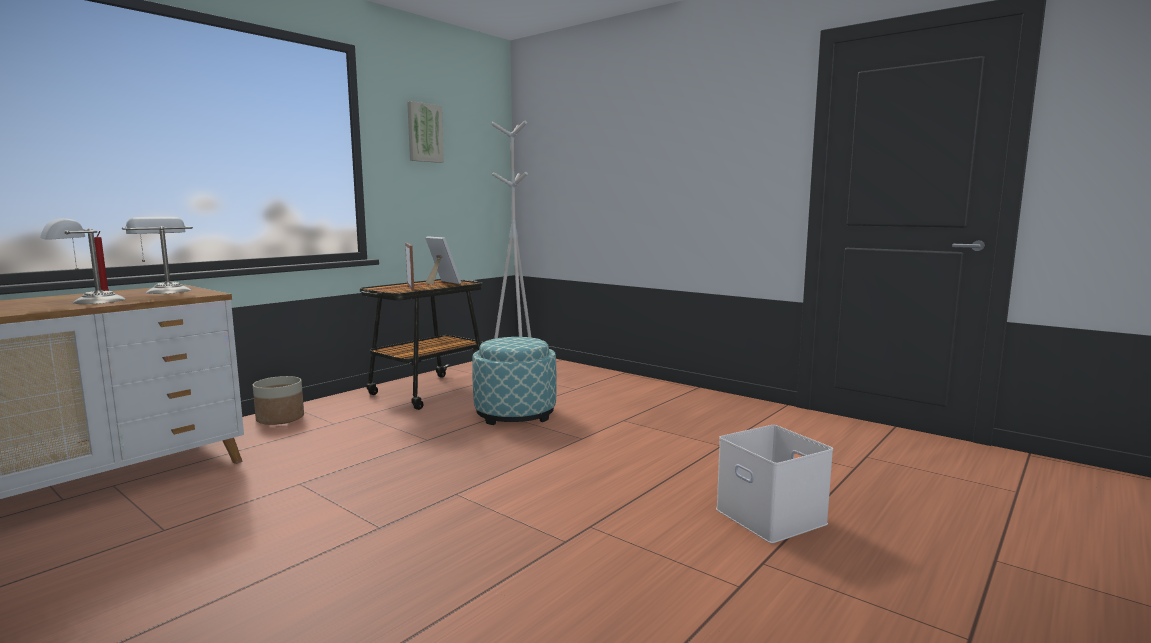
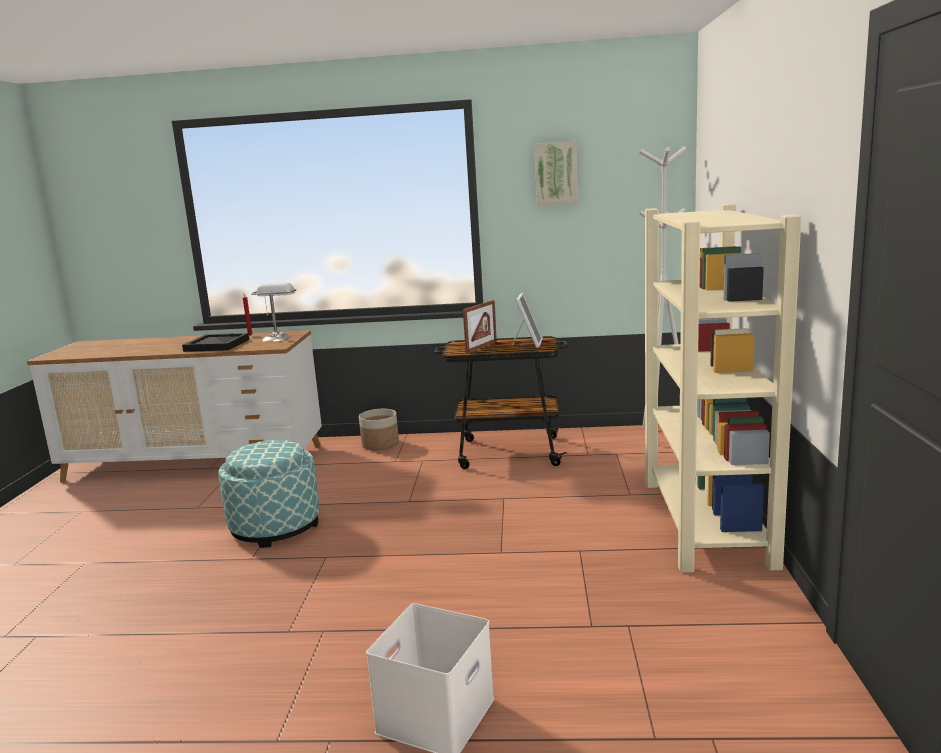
camera: 55 degrees right, 5 degrees up
white table lamp [40,218,126,304] -> black tray [182,333,249,352]
ottoman [472,337,557,425] -> ottoman moved to [218,440,320,548]
none -> beige bookcase [645,204,802,573]

